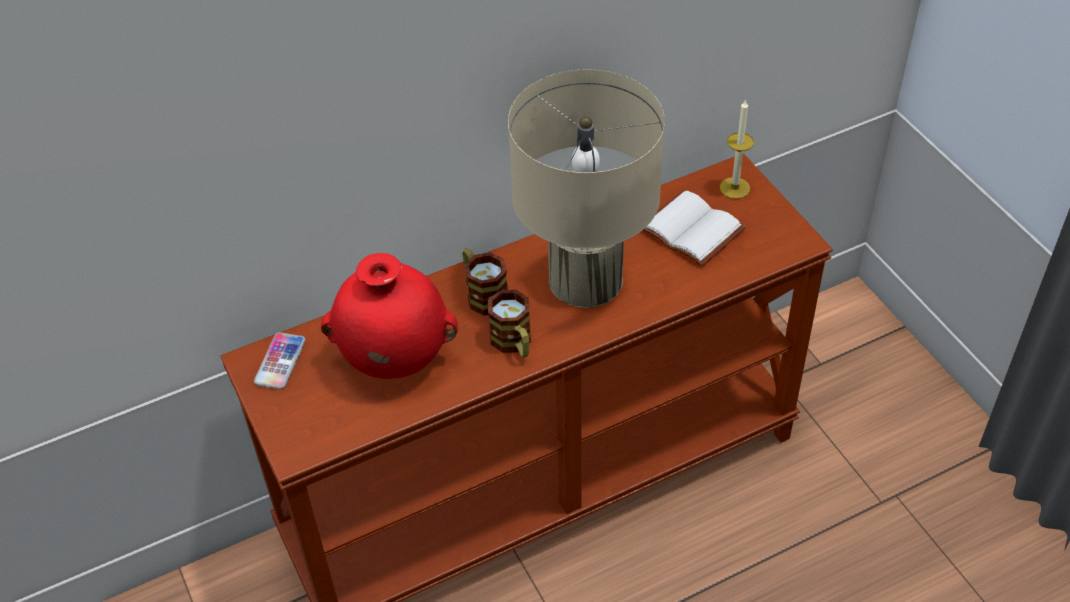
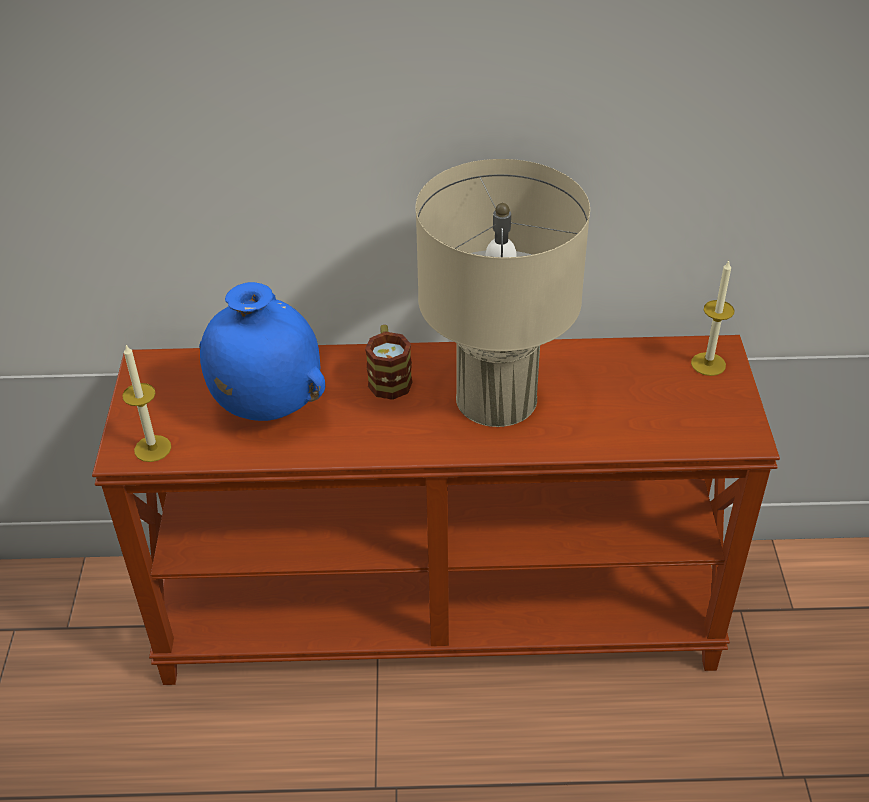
camera: 25 degrees right, 5 degrees down
phone [254,332,306,389] -> none
red vase [321,253,458,379] -> blue vase [199,282,325,421]
mug [488,290,531,358] -> none
white book [643,190,746,266] -> none
none -> candle [122,345,171,462]

